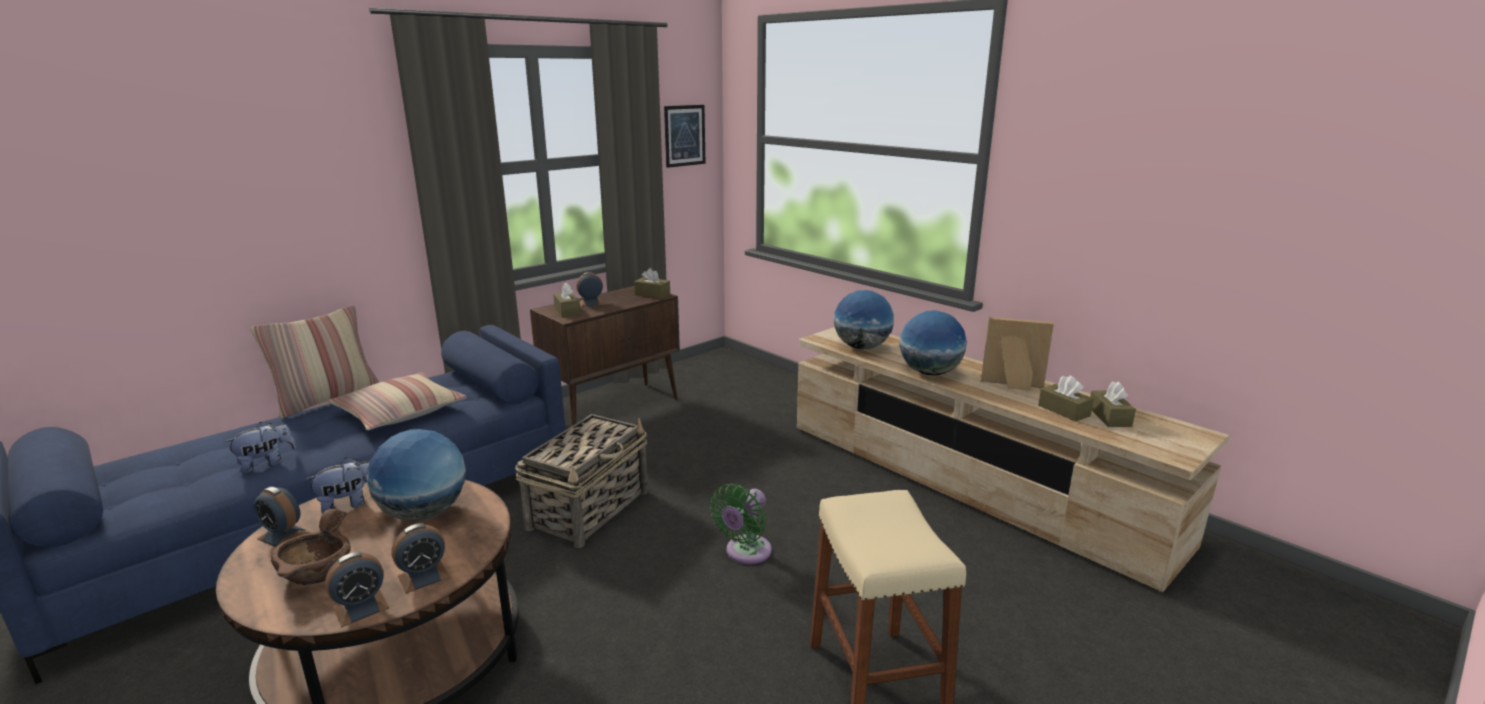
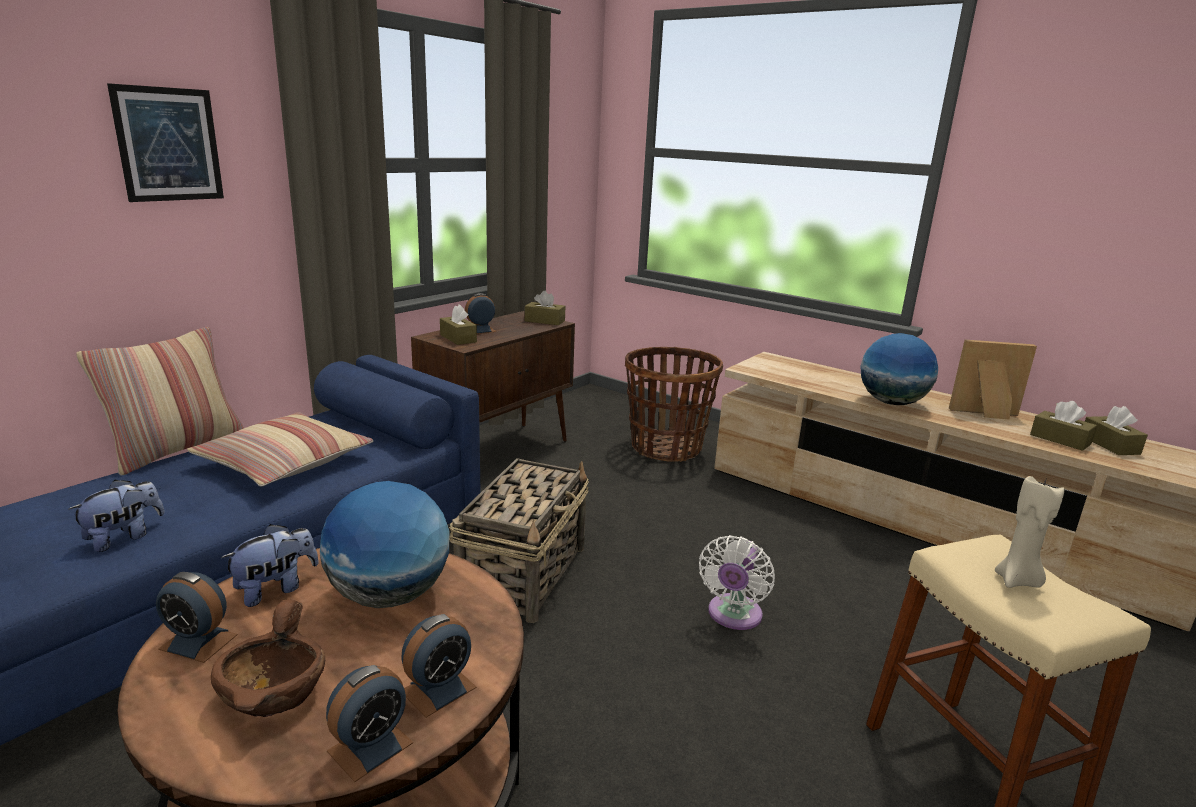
camera: 10 degrees left, 0 degrees up
picture [664,105,705,168] -> picture moved to [107,83,224,202]
green fan [710,484,772,564] -> white fan [699,535,775,630]
globe [834,290,894,350] -> none
none -> basket [625,347,723,462]
none -> beige candle [995,476,1064,588]

